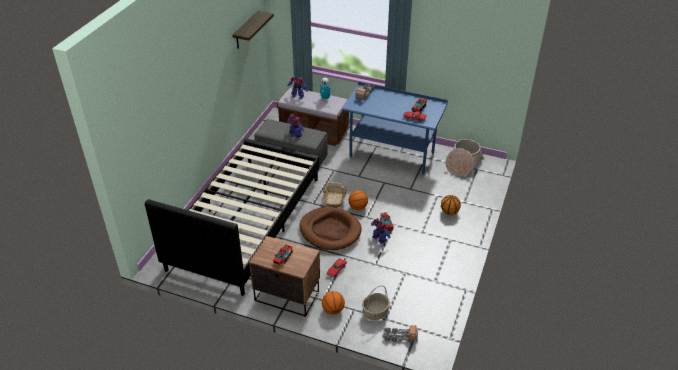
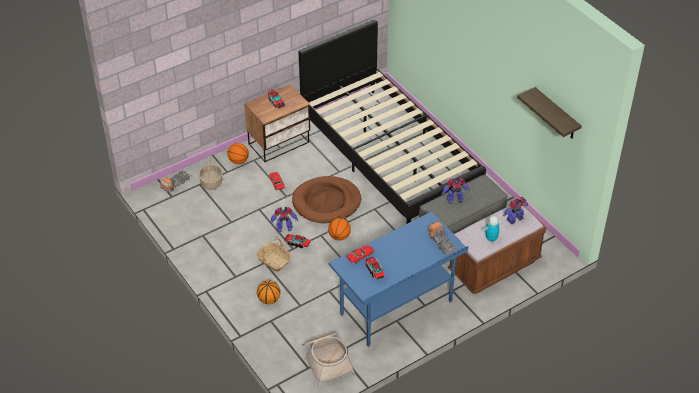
camera: 125 degrees right, 5 degrees up
basket [323,182,347,207] -> basket moved to [256,238,291,272]

